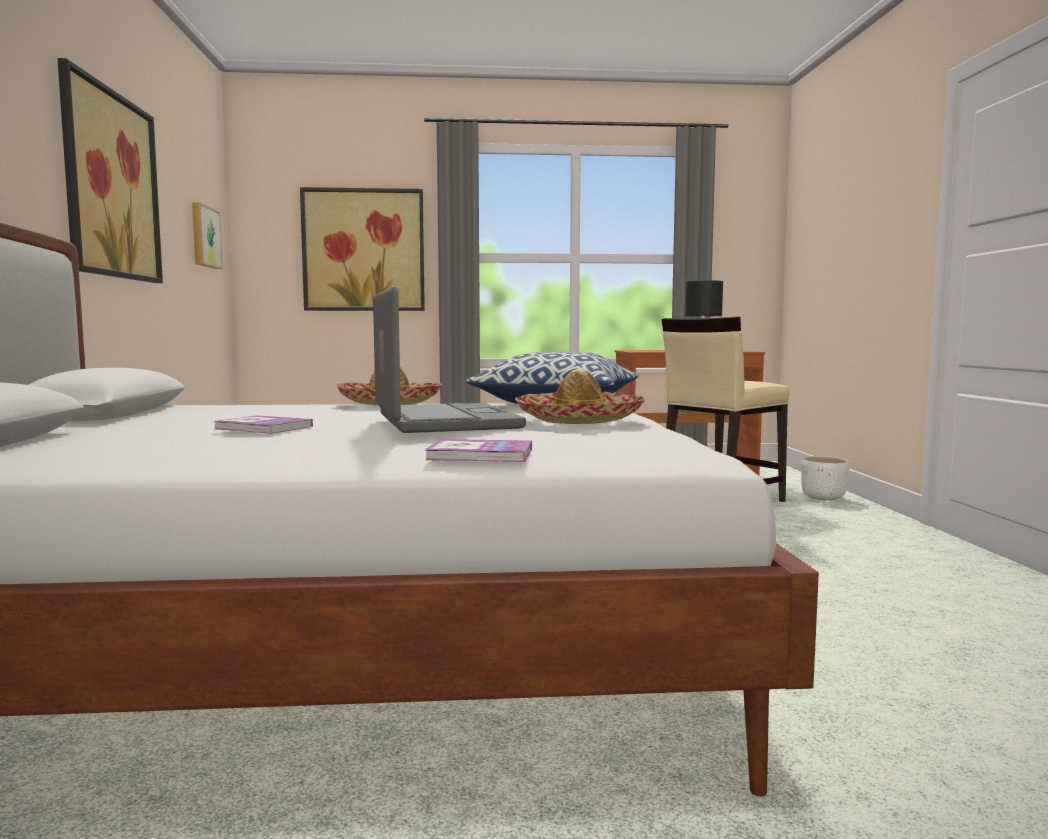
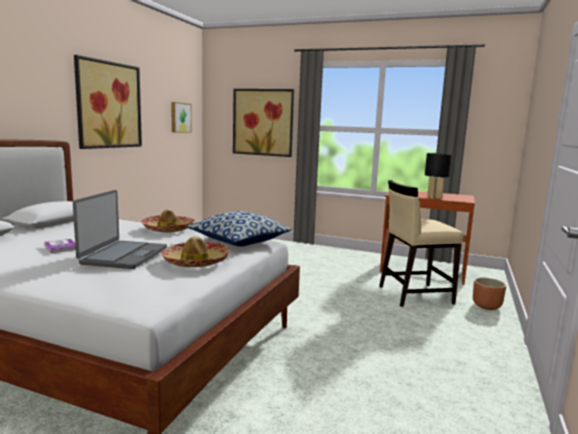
camera: 25 degrees right, 5 degrees up
book [425,439,532,462] -> none
white planter [801,456,849,501] -> brown planter [473,277,506,310]

